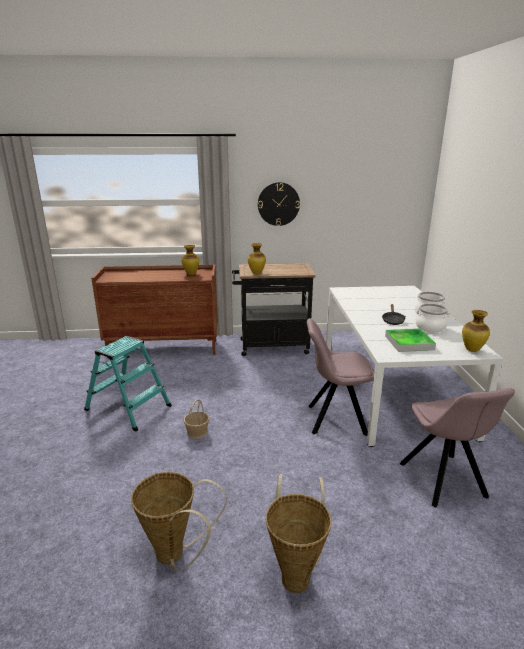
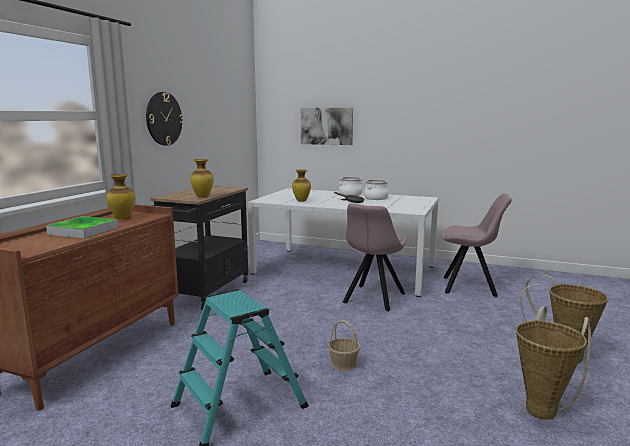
camera: 65 degrees left, 10 degrees down
tray [385,328,436,352] -> tray moved to [46,216,119,238]
vase [462,310,490,352] -> vase moved to [292,170,311,202]
none -> picture [301,108,353,145]

